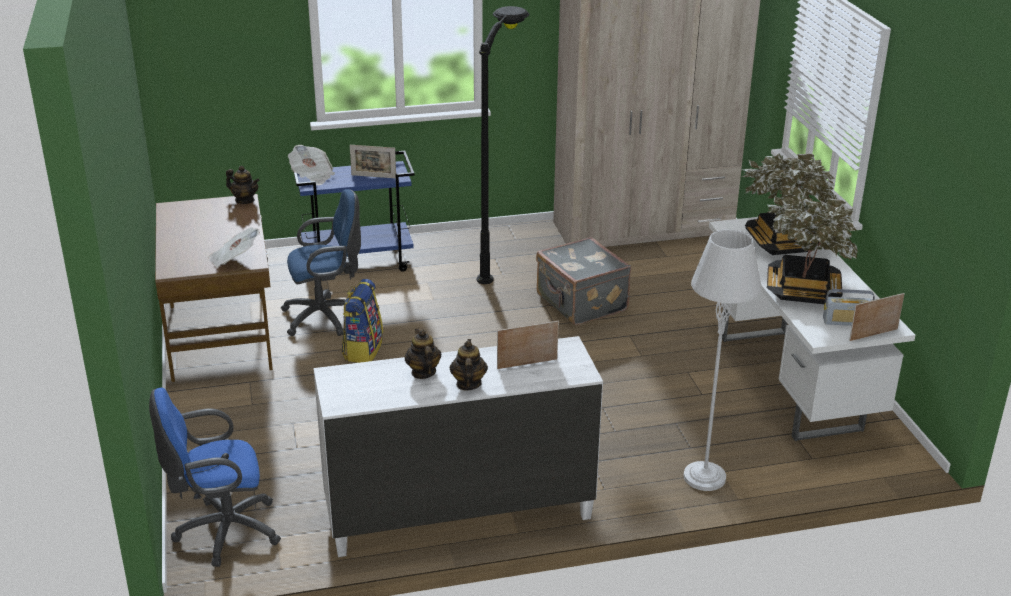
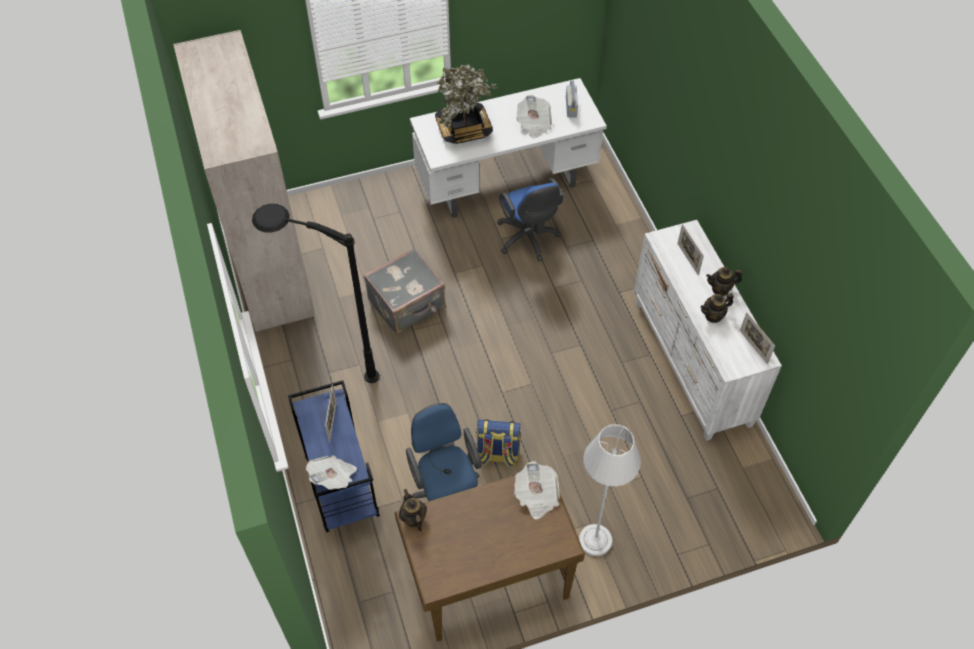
camera: 95 degrees left, 25 degrees up
blue office chair [149,388,281,567] -> blue office chair moved to [497,178,564,261]
teapot [226,166,259,204] -> teapot turned 45 degrees counterclockwise [399,489,427,531]
grey floor lamp [683,229,762,491] -> grey floor lamp moved to [579,424,641,556]
potted plant [767,193,858,304] -> newspaper [516,95,552,139]
picture frame [849,293,905,341] -> picture frame moved to [740,312,775,364]

